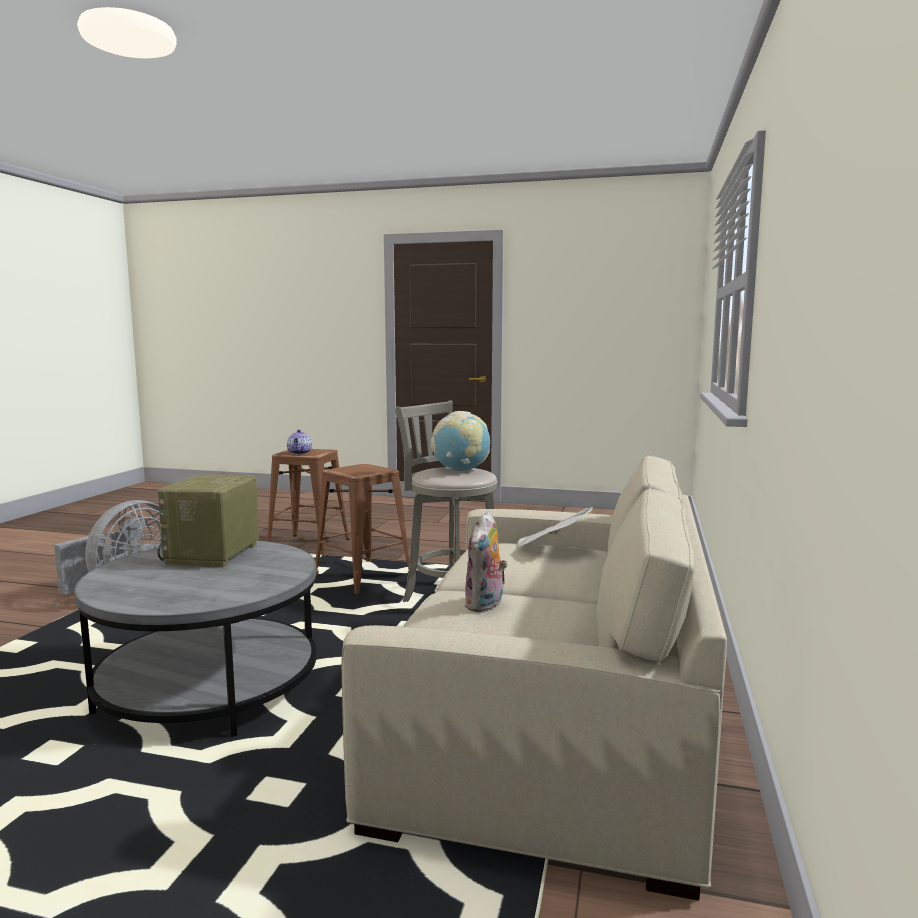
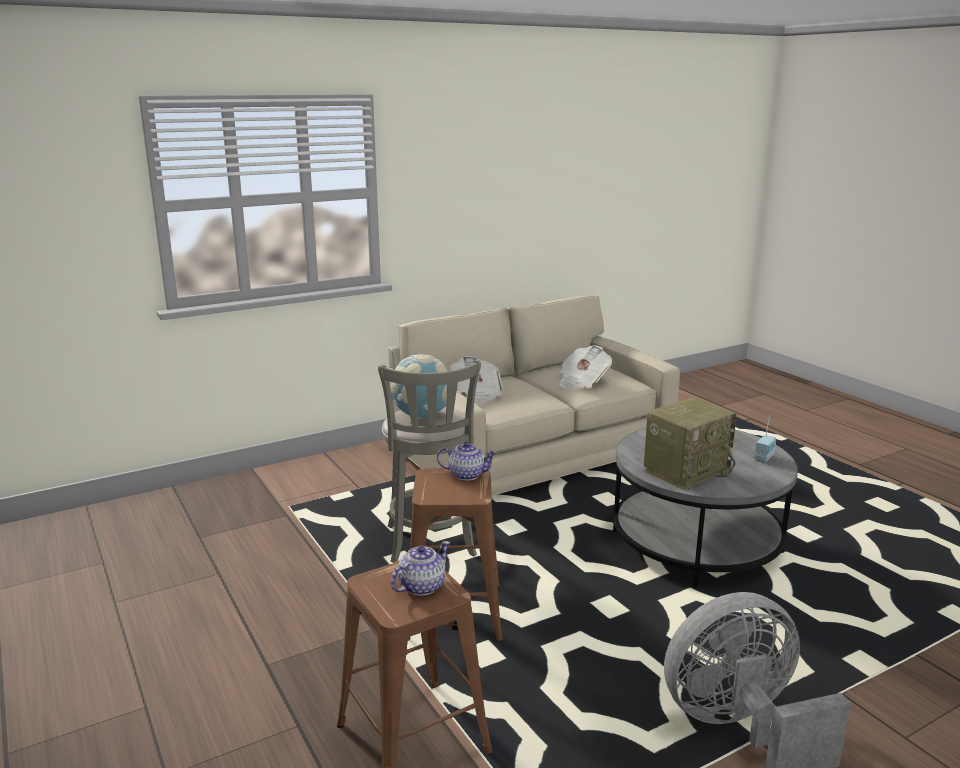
camera: 135 degrees left, 10 degrees up
plush toy [465,511,508,613] -> newspaper [559,345,612,388]
none -> teapot [437,442,498,481]
none -> radio [754,415,776,462]

